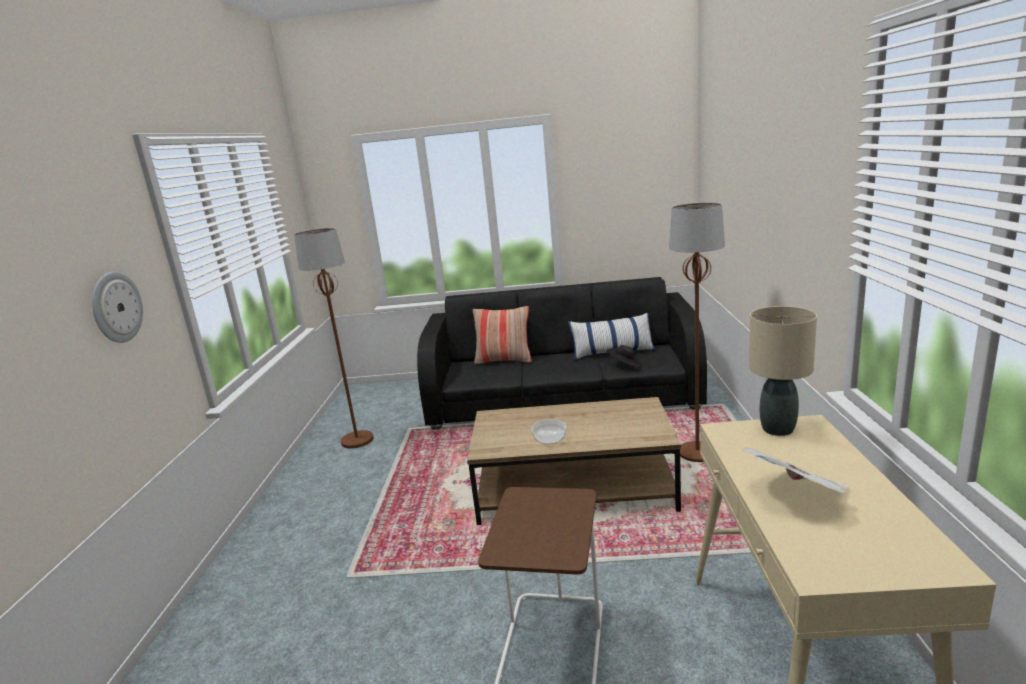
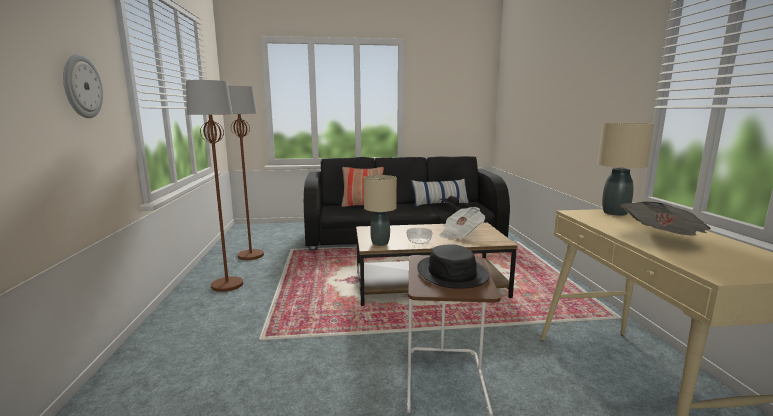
camera: 10 degrees left, 5 degrees down
brown floor lamp [669,203,725,462] -> brown floor lamp moved to [186,80,243,292]
none -> beige table lamp [364,175,397,246]
none -> black hat [417,244,489,289]
none -> newspaper [439,207,485,239]

